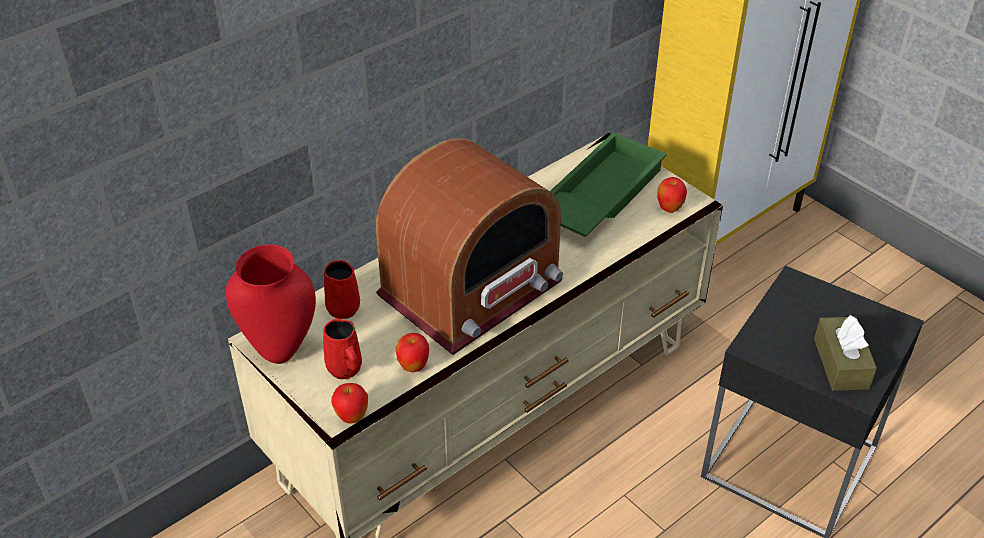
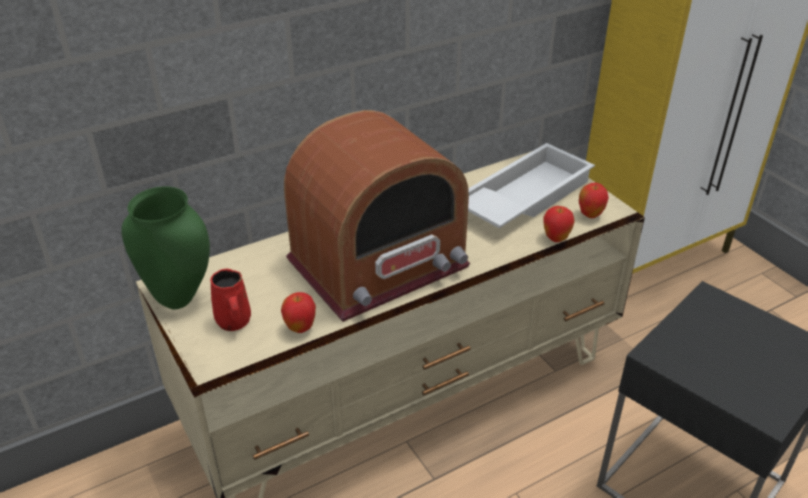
camera: 10 degrees right, 5 degrees down
red vase [226,245,316,364] -> green vase [121,186,210,309]
red mug [324,260,360,319] -> none
apple [332,383,368,424] -> apple moved to [543,206,575,242]
green tray [550,132,667,237] -> white tray [468,143,595,228]
brown tissue box [814,315,877,391] -> none

